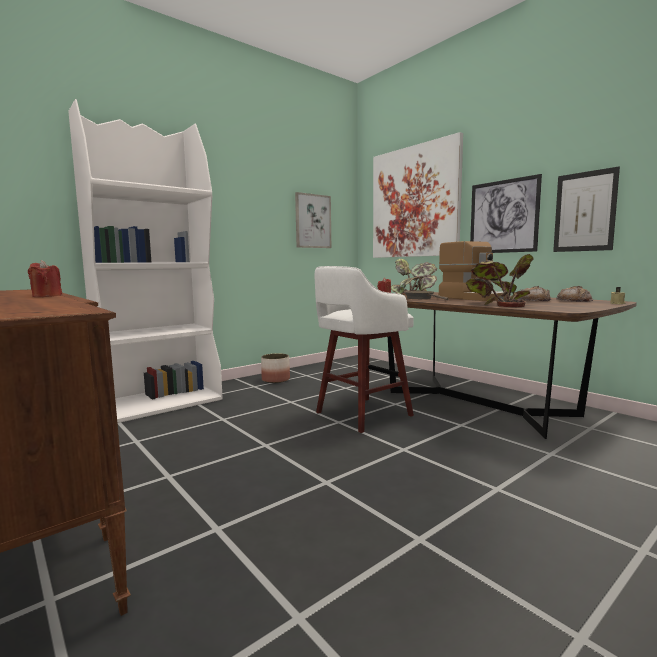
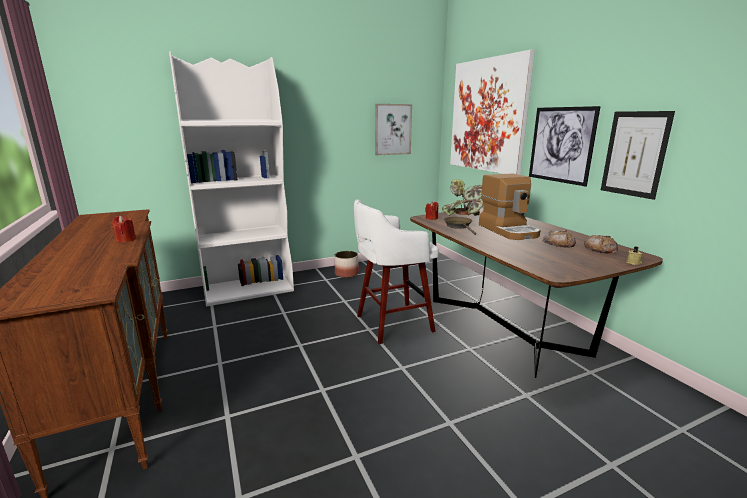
camera: 15 degrees right, 10 degrees up
potted plant [466,254,534,307] -> none

